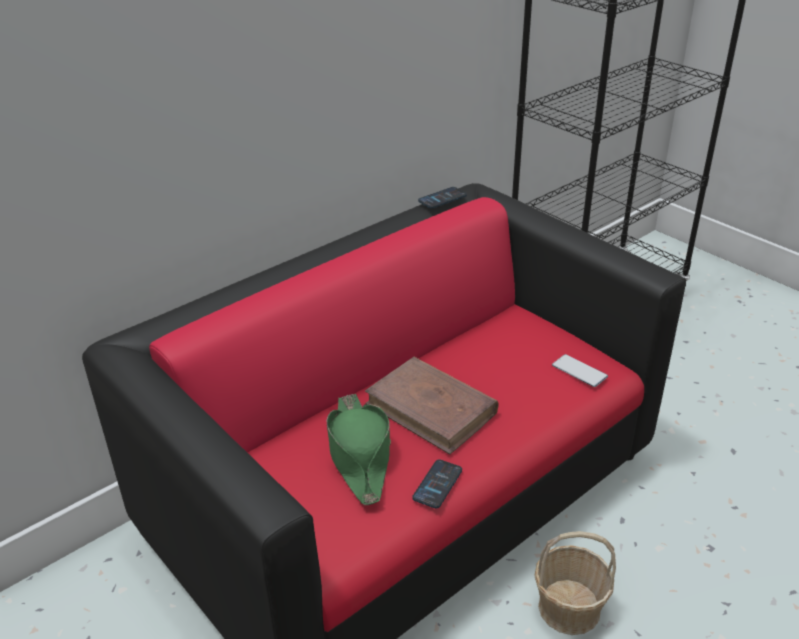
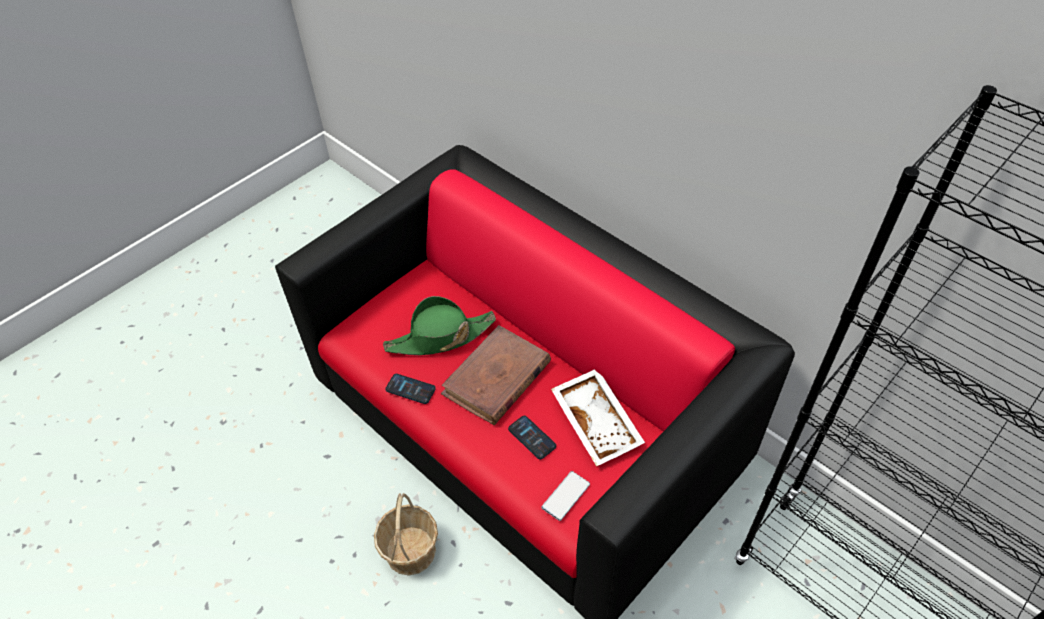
camera: 85 degrees right, 15 degrees up
phone [418,187,467,209] -> phone moved to [508,416,556,460]
none -> white tray [551,369,645,467]

